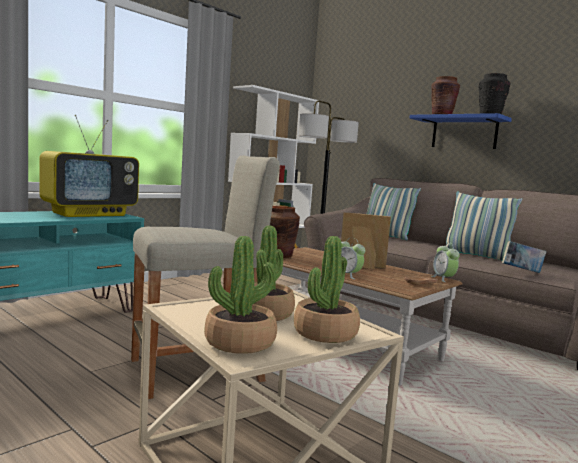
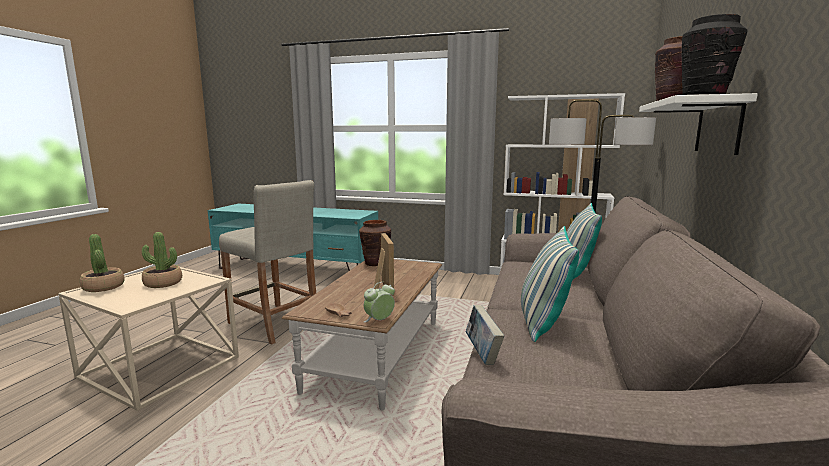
camera: 65 degrees right, 5 degrees up
television [39,115,139,217] -> none
potted plant [294,236,360,343] -> none
alarm clock [341,238,366,279] -> none
blue shelf [409,113,512,149] -> white shelf [639,93,758,155]

